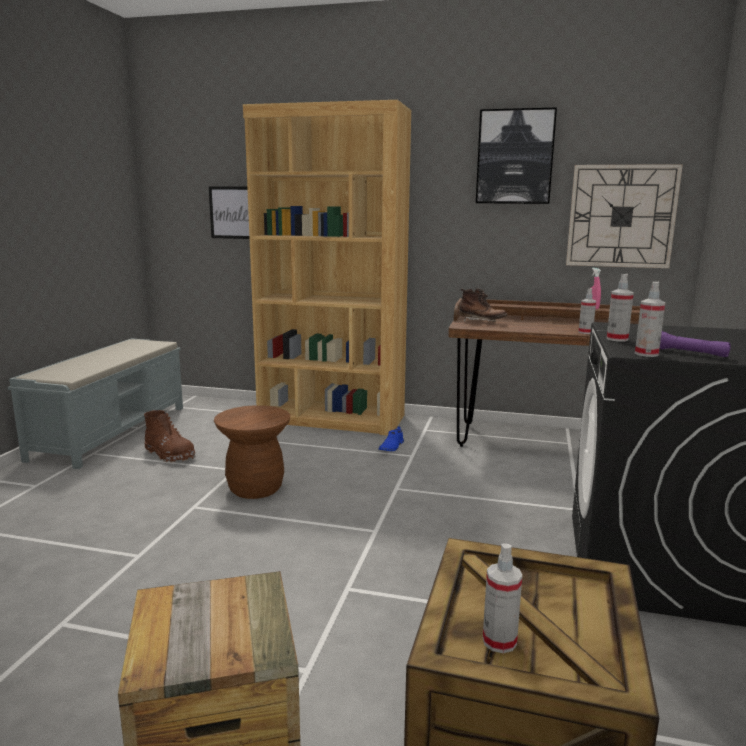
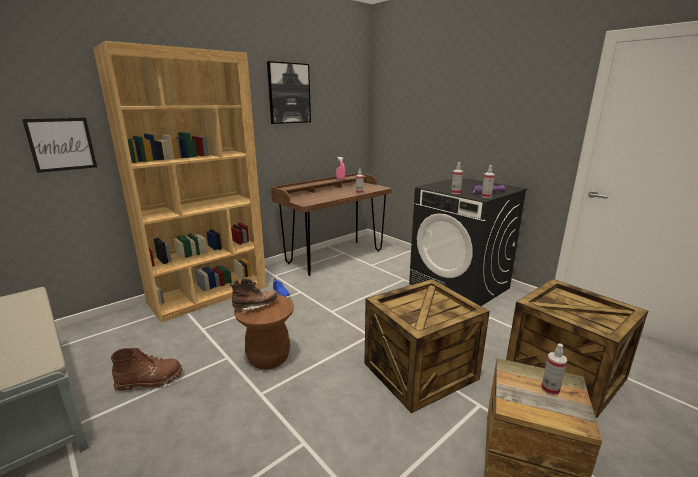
camera: 55 degrees left, 5 degrees up
brown boot [459,288,507,322] -> brown boot moved to [230,279,278,314]
spray bottle [483,543,522,653] -> spray bottle moved to [541,344,567,396]
wall clock [566,164,683,268] -> none
none -> crate [364,279,490,413]

